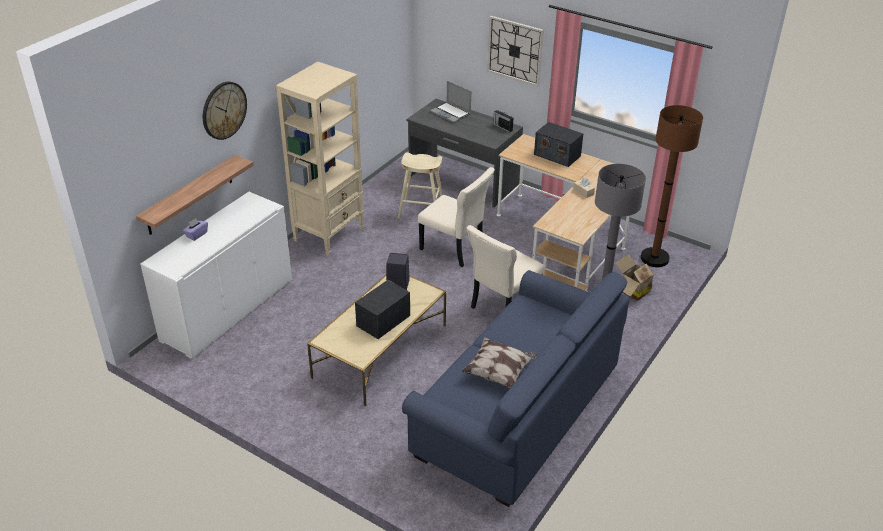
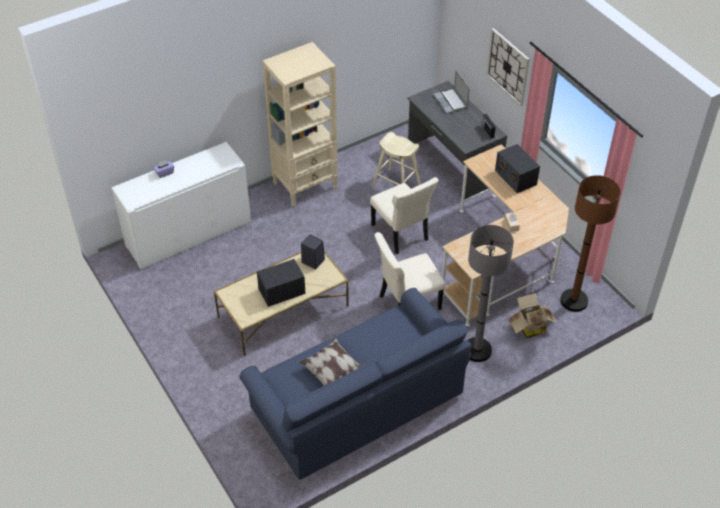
camera: 25 degrees right, 10 degrees up
shelf [136,155,254,235] -> none
wall clock [203,82,247,140] -> none

